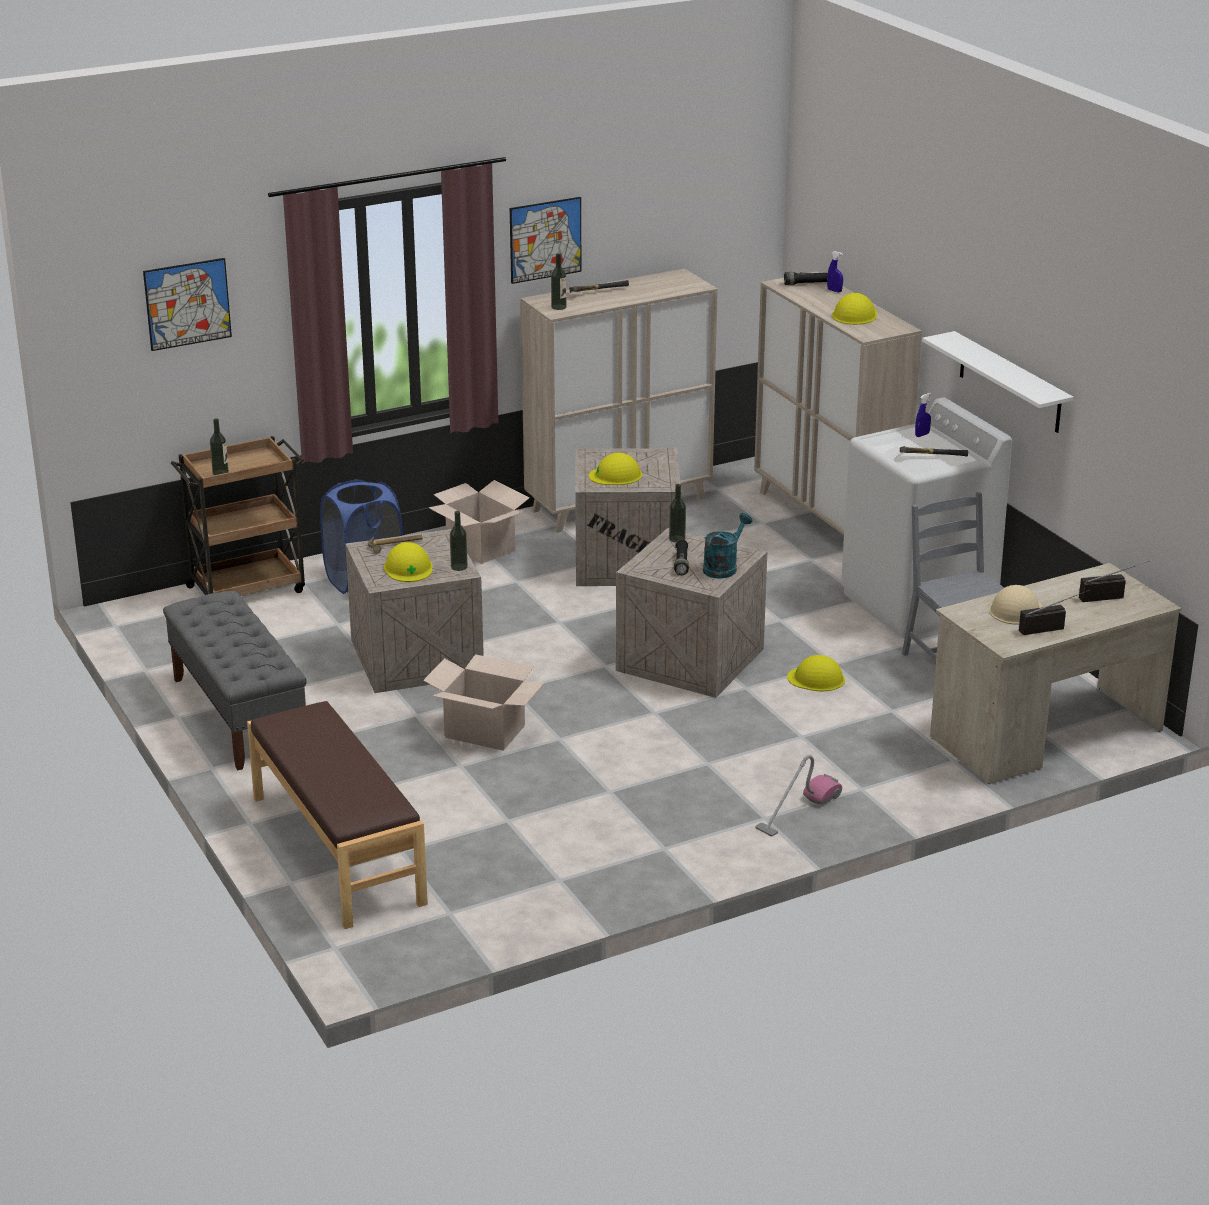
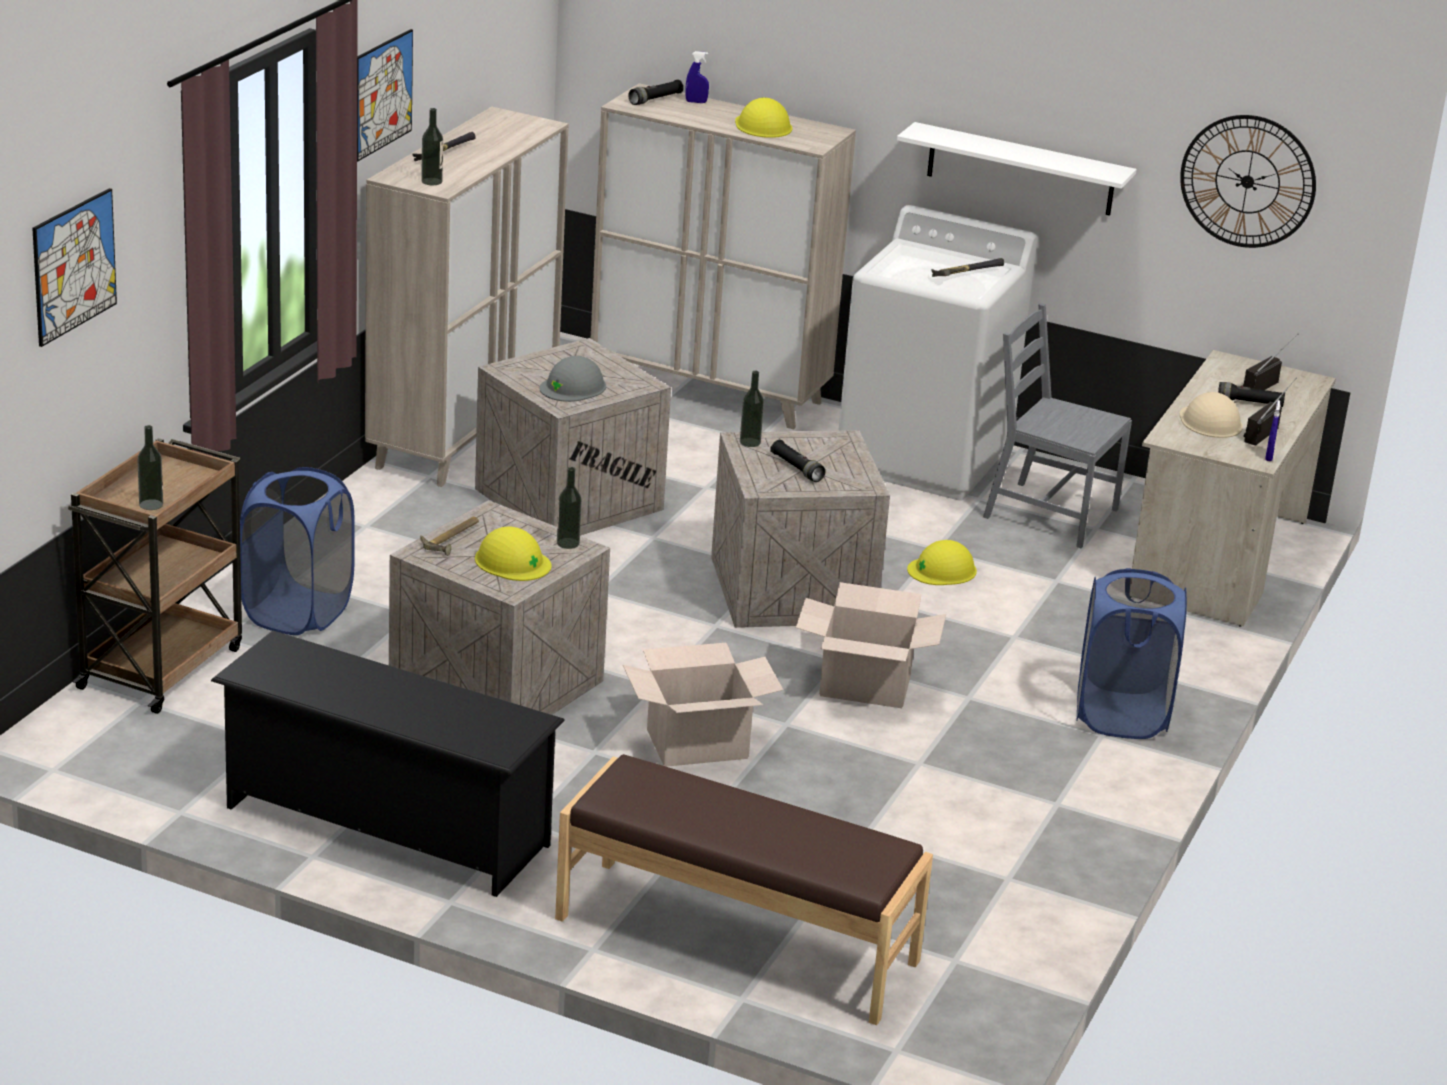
camera: 40 degrees left, 0 degrees up
grey bench [163,591,307,771] -> black shoe rack [211,630,565,897]
cardboard box [429,480,530,564] -> cardboard box moved to [796,582,946,708]
yellow hard hat [589,453,642,485] -> grey hard hat [540,356,606,402]
turquoise watering can [703,513,752,579] -> none
vacuum cleaner [755,755,842,837] -> blue laundry basket [1077,568,1187,739]
blue spray bottle [915,393,931,437] -> blue spray bottle moved to [1265,400,1280,461]
none -> wall clock [1180,115,1316,248]
none -> black flashlight [1218,382,1285,407]

